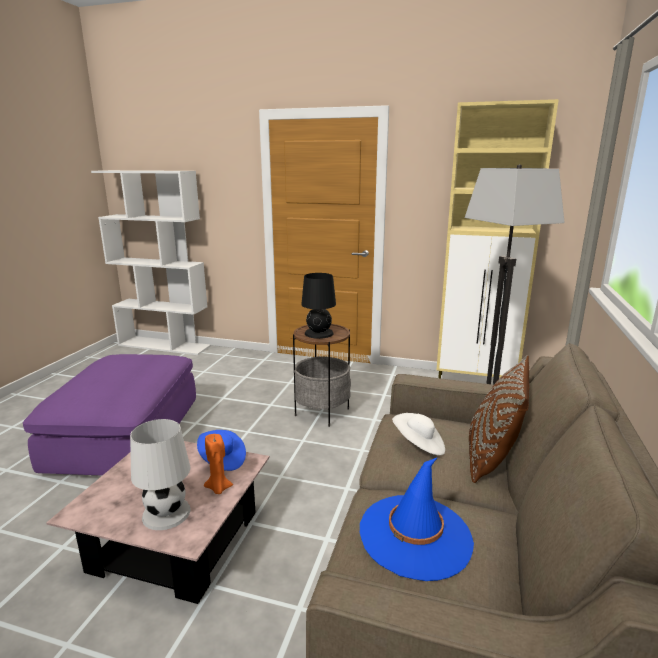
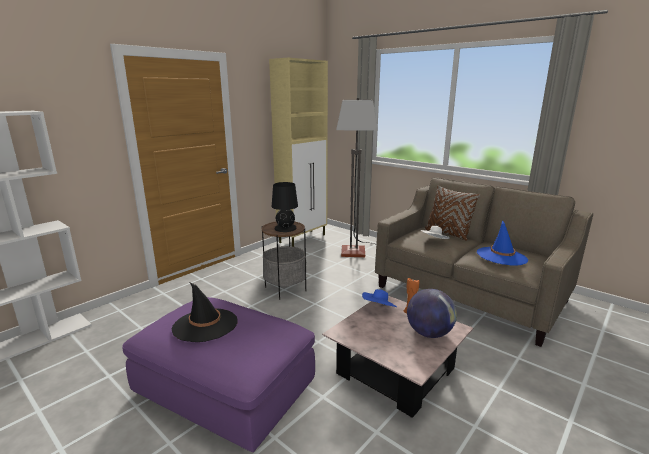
camera: 65 degrees left, 0 degrees up
white table lamp [130,419,191,530] -> globe [407,289,457,338]
none -> black hat [172,282,238,342]

